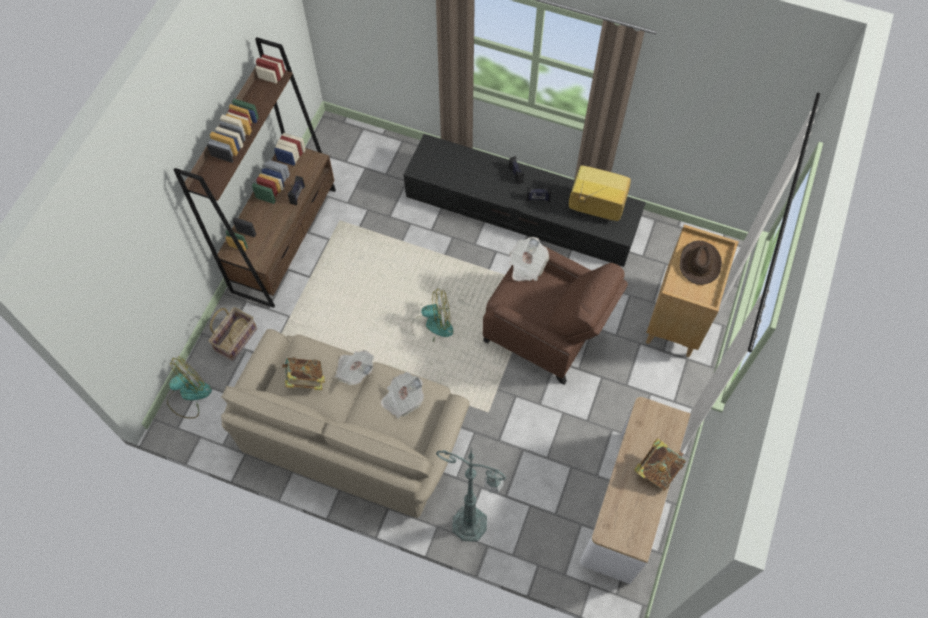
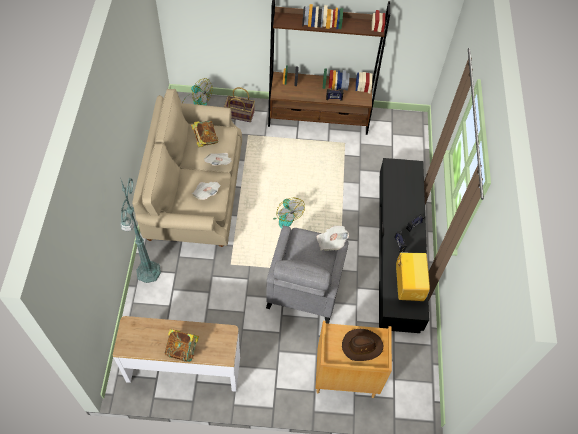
camera: 70 degrees right, 5 degrees down
brown armchair [483,246,628,385] -> grey armchair [266,226,349,324]

